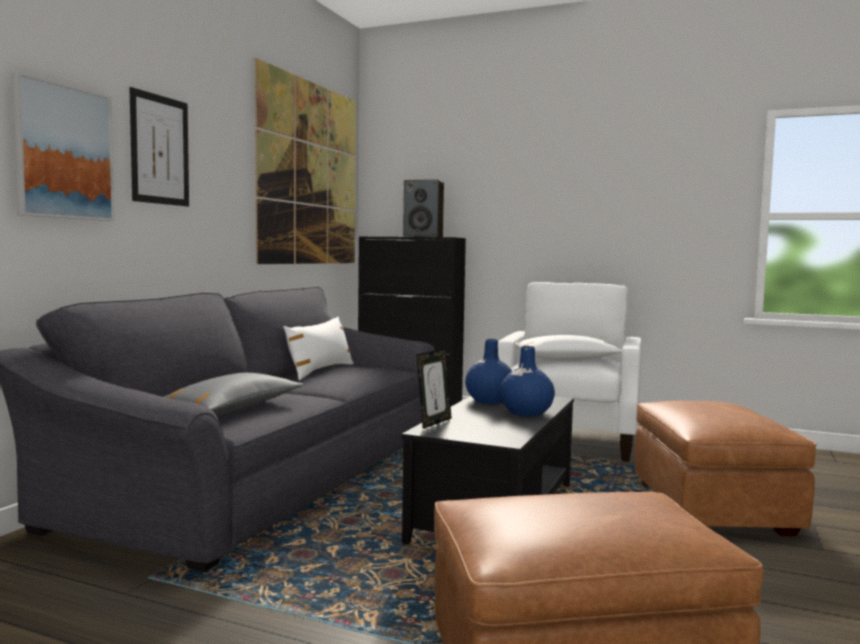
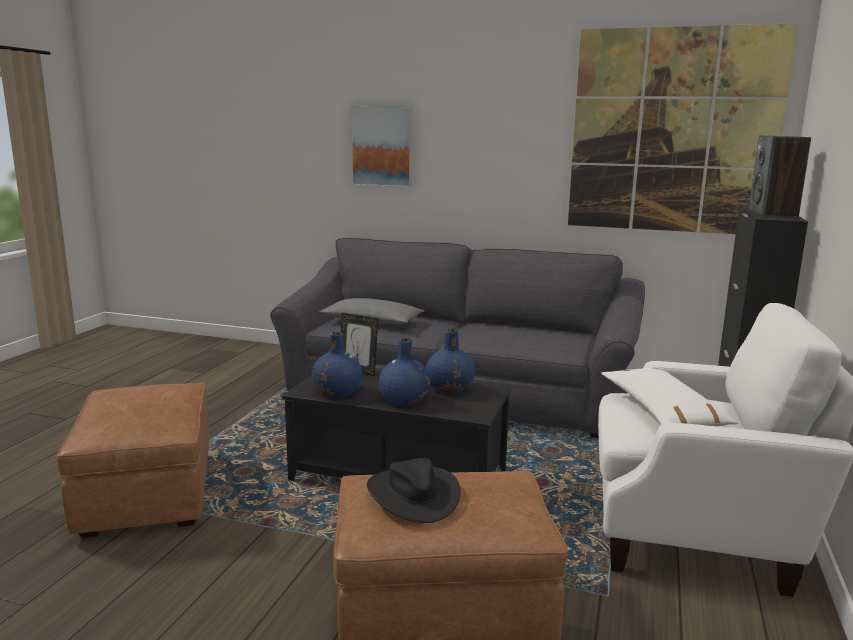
camera: 85 degrees right, 10 degrees up
picture [129,87,189,206] -> none
white pillow [284,317,354,380] -> none
none -> blue vase [312,332,363,398]
none -> black hat [367,458,460,523]

